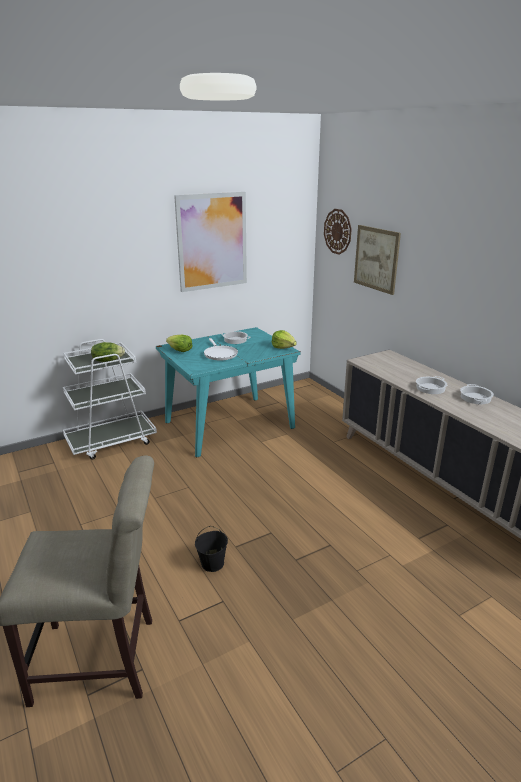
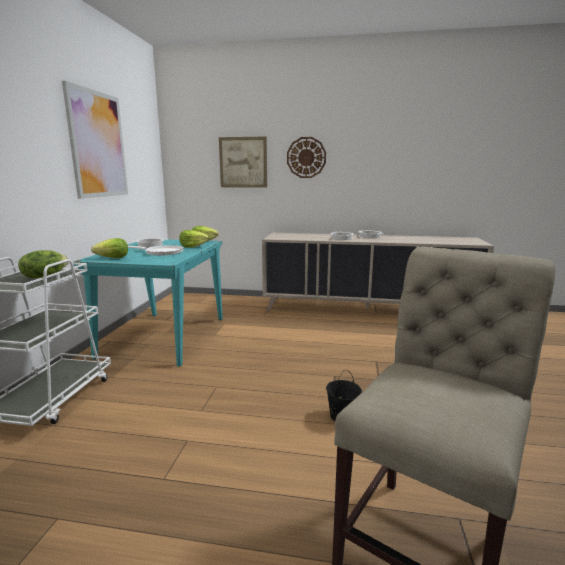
camera: 50 degrees left, 10 degrees down
wall clock [324,209,352,255] -> wall clock moved to [287,137,326,178]
none -> lettuce [179,230,209,248]

